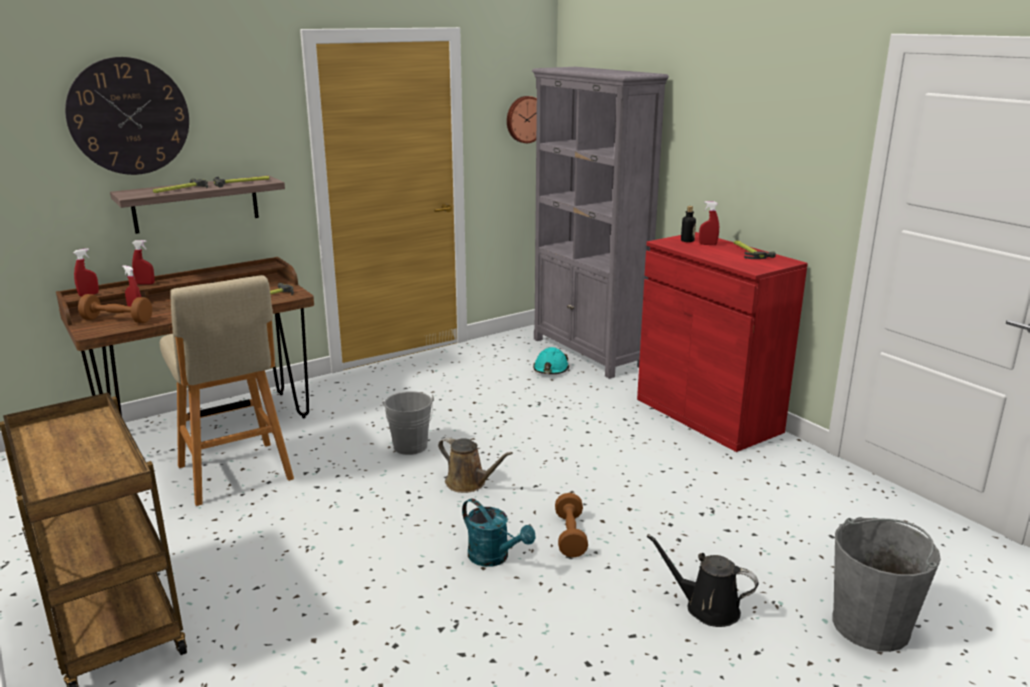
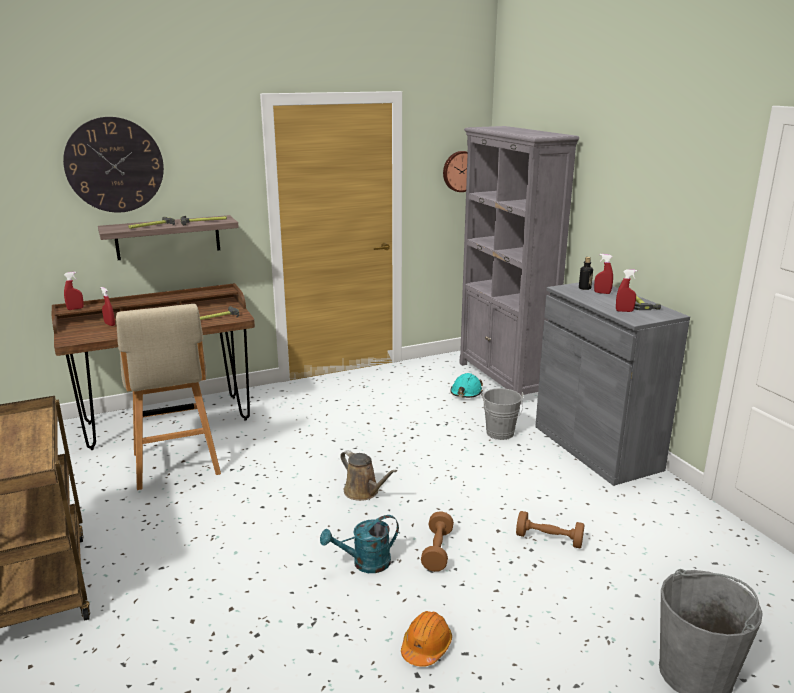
camera: 10 degrees right, 0 degrees up
brown dumbbell [78,294,152,323] -> brown dumbbell moved to [516,511,584,548]
red spray bottle [132,240,155,285] -> red spray bottle moved to [616,270,637,312]
grey bucket [382,391,434,455] -> grey bucket moved to [482,388,524,440]
turquoise watering can [462,498,535,567] -> turquoise watering can turned 105 degrees clockwise [320,515,399,573]
red cabinet [637,232,808,452] -> grey cabinet [535,280,690,486]
black watering can [646,534,758,627] -> none
none -> orange hard hat [401,611,452,667]

